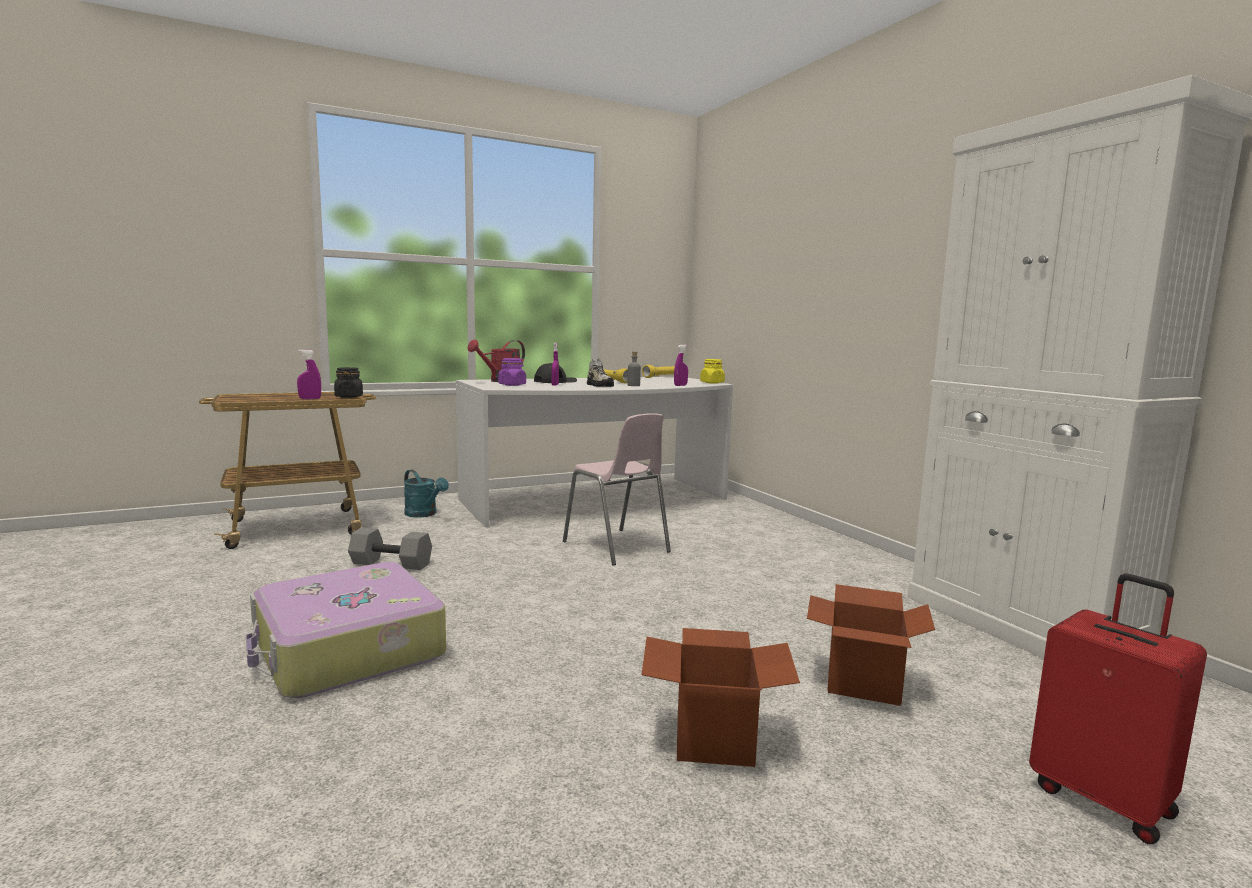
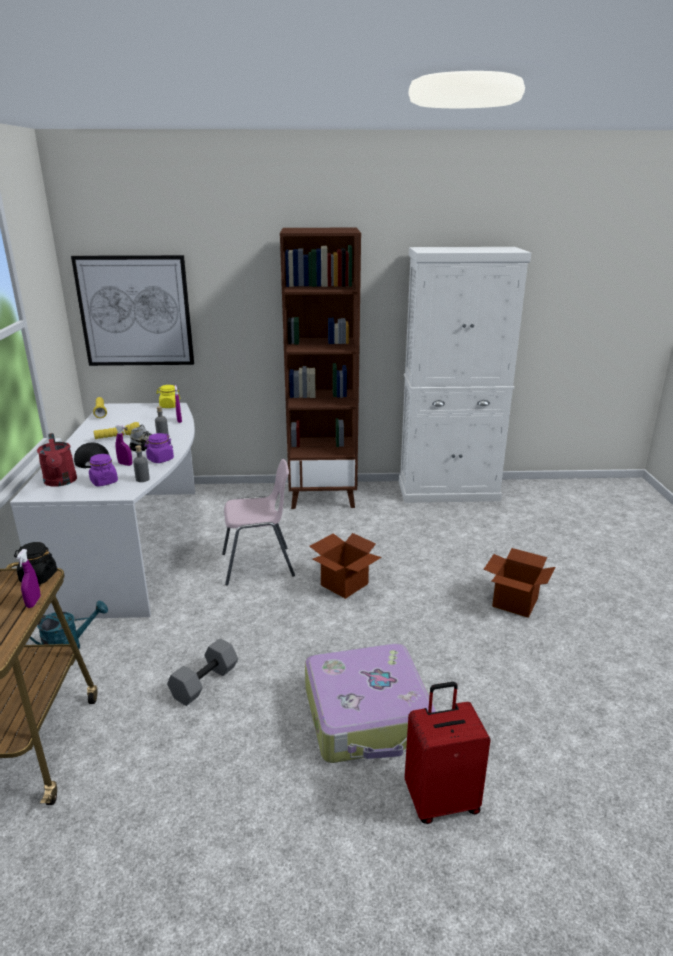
camera: 65 degrees left, 15 degrees up
cardboard box [807,584,935,706] -> cardboard box moved to [309,533,382,599]
red suitcase [1029,574,1207,844] -> red suitcase moved to [405,682,491,824]
none -> picture [71,255,194,366]
none -> grey bottle [133,445,150,482]
none -> purple jar [145,433,174,463]
none -> brown bookcase [280,228,361,509]

